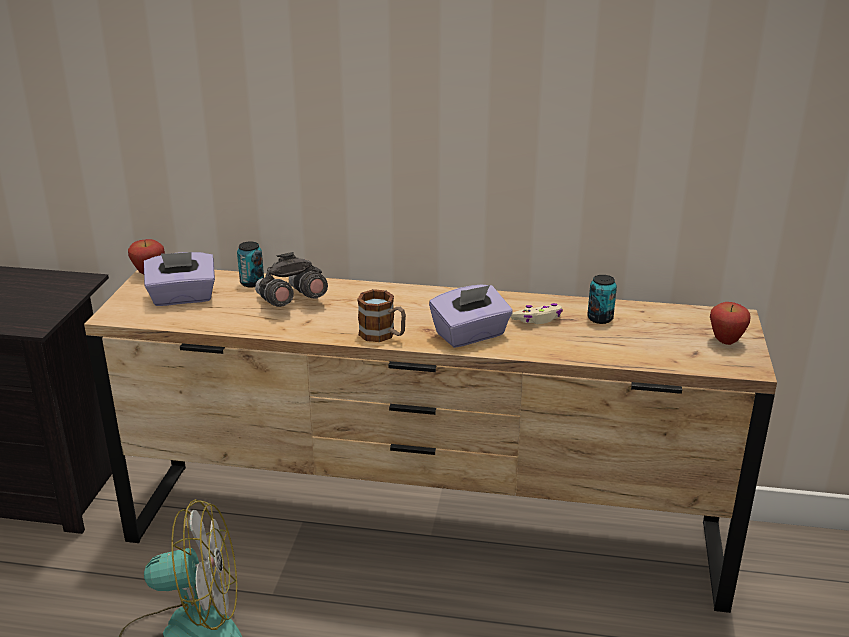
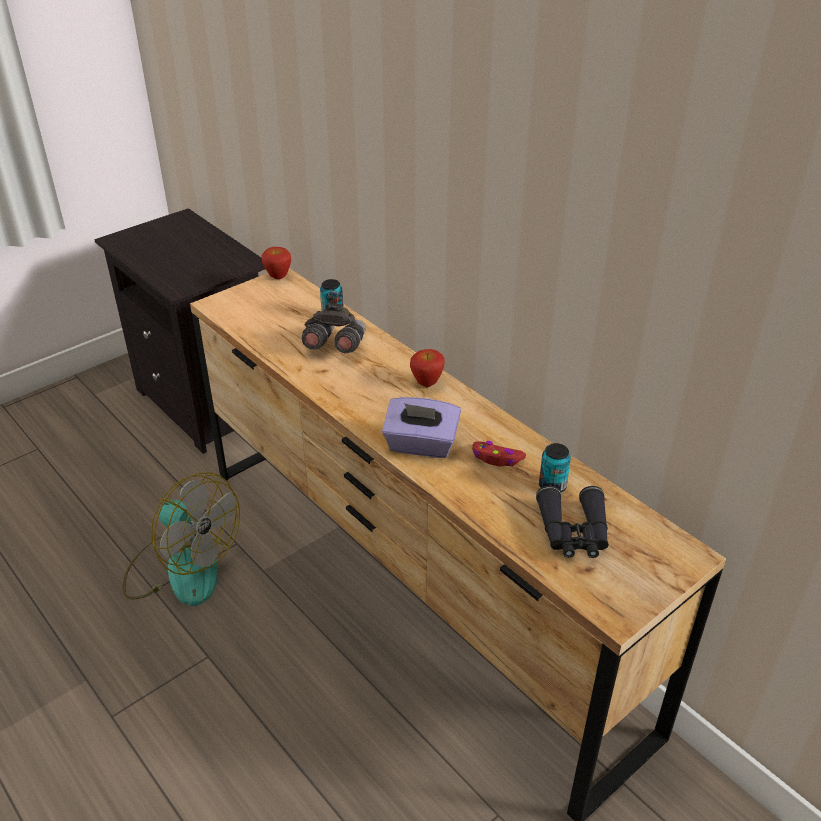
camera: 40 degrees right, 10 degrees up
purple tissue box [144,252,215,306] -> none
mug [357,289,406,342] -> none
beige game controller [510,303,563,324] -> red game controller [472,441,526,467]
apple [710,302,751,345] -> apple moved to [410,349,445,387]
none -> black binoculars [536,486,609,558]

